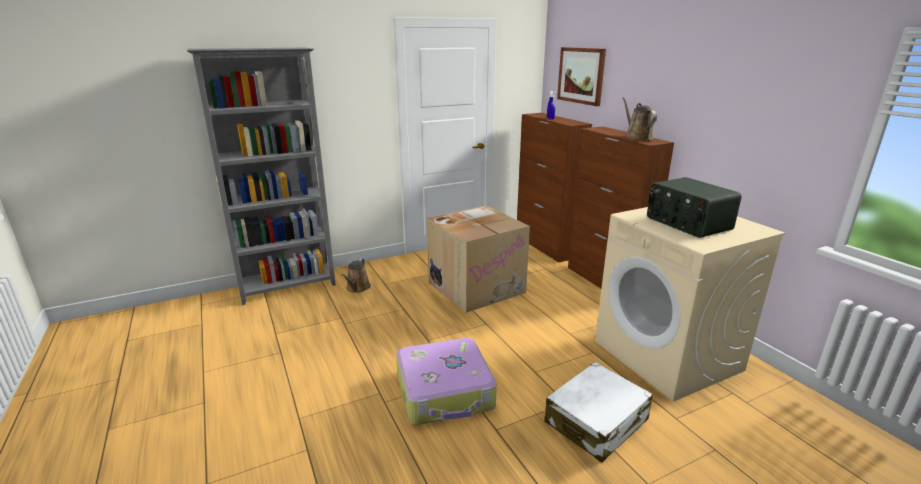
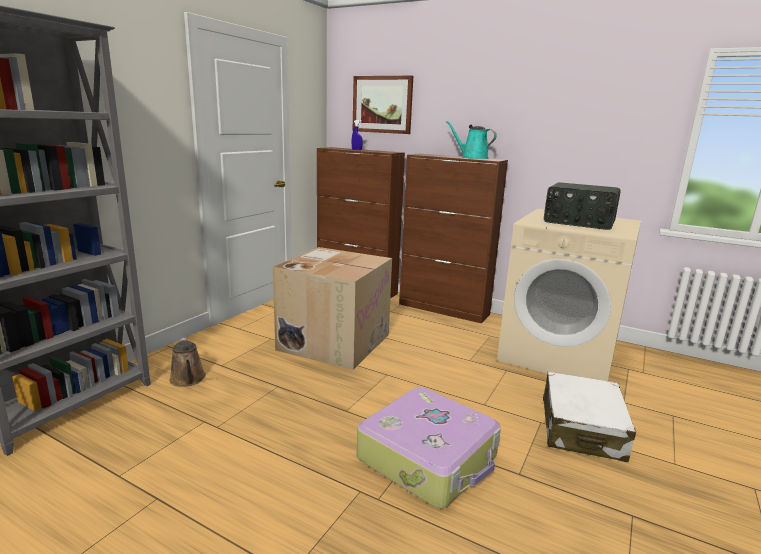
camera: 35 degrees left, 5 degrees down
brown watering can [623,97,657,141] -> turquoise watering can [446,121,497,159]

